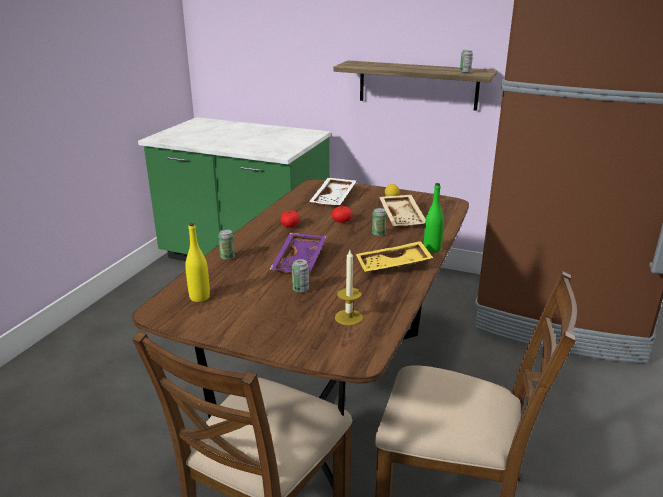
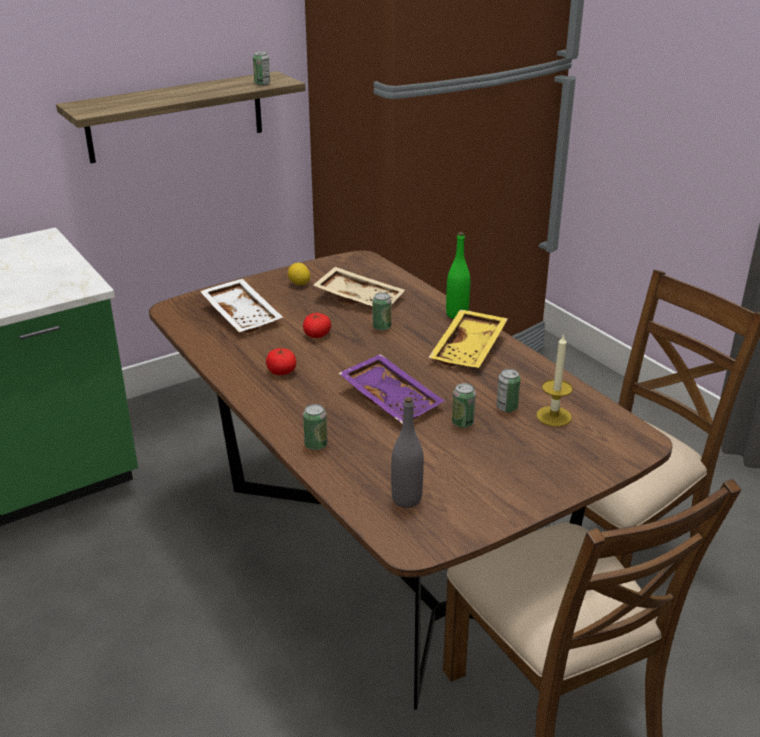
camera: 55 degrees left, 5 degrees up
yellow bottle [185,223,210,302] -> grey bottle [391,397,424,508]
none -> can [496,369,521,412]

